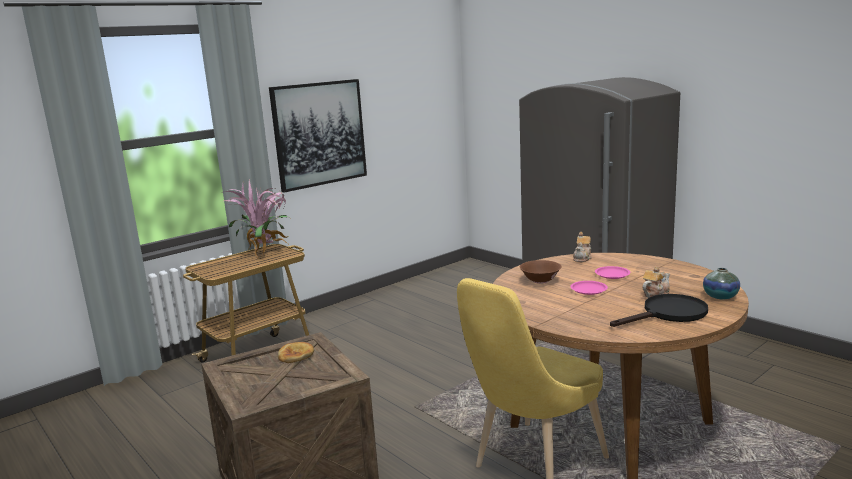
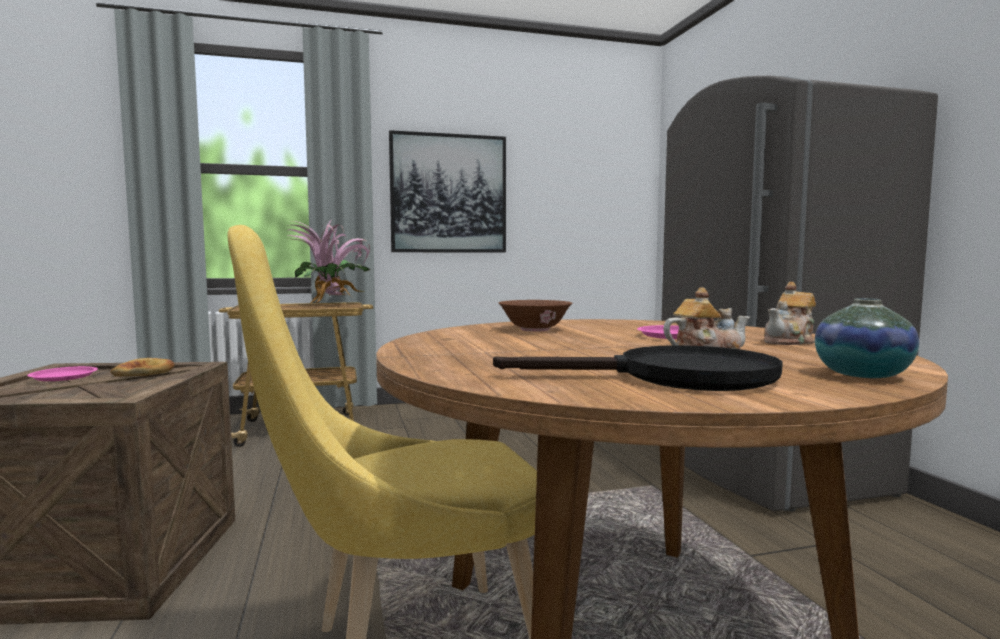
camera: 25 degrees right, 10 degrees down
pink plate [570,281,608,295] -> pink plate moved to [27,366,98,381]
teapot [573,232,592,262] -> teapot moved to [764,282,816,345]

